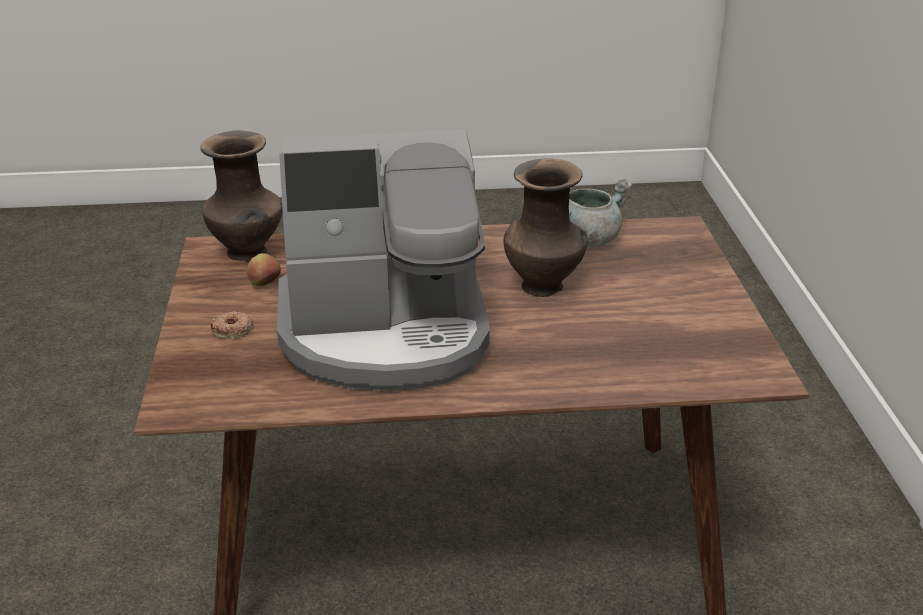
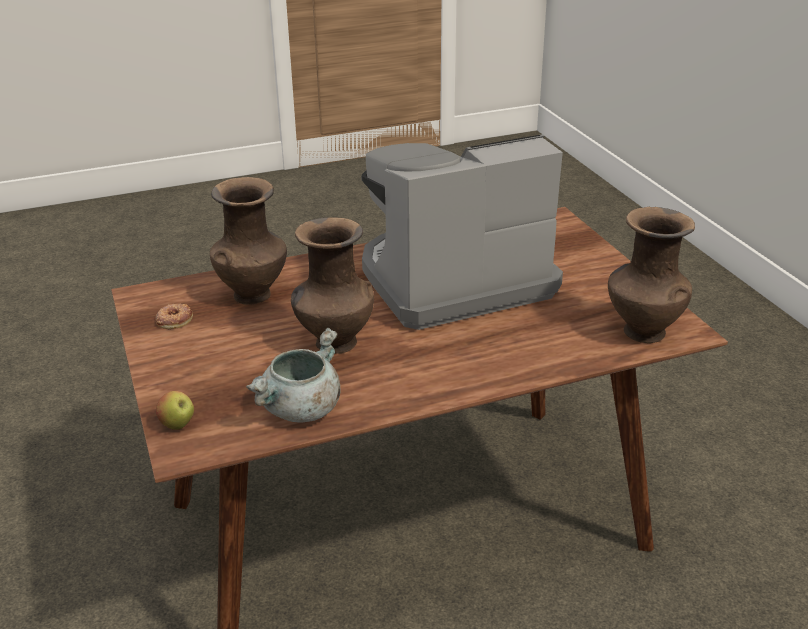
camera: 165 degrees right, 0 degrees up
donut [211,311,254,339] -> donut moved to [155,304,193,329]
apple [247,253,281,286] -> apple moved to [156,391,194,430]
none -> brown vase [210,177,287,305]

